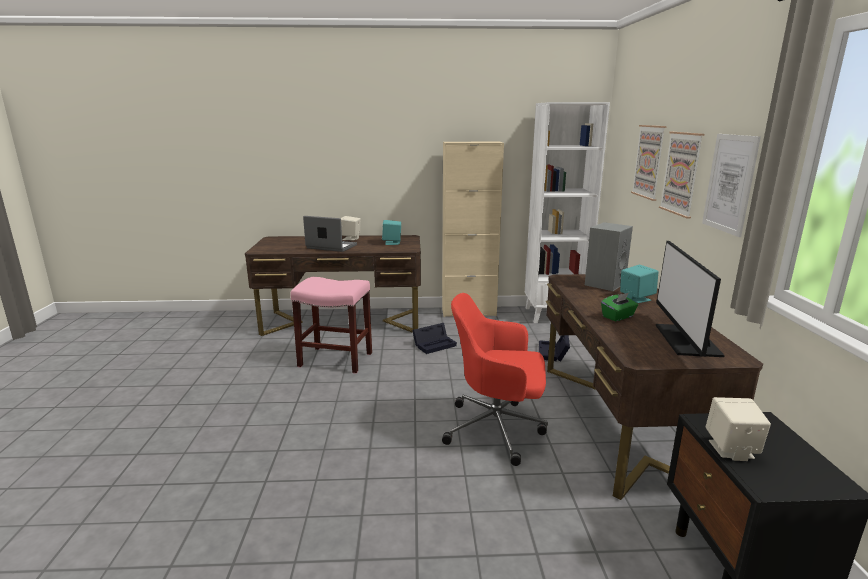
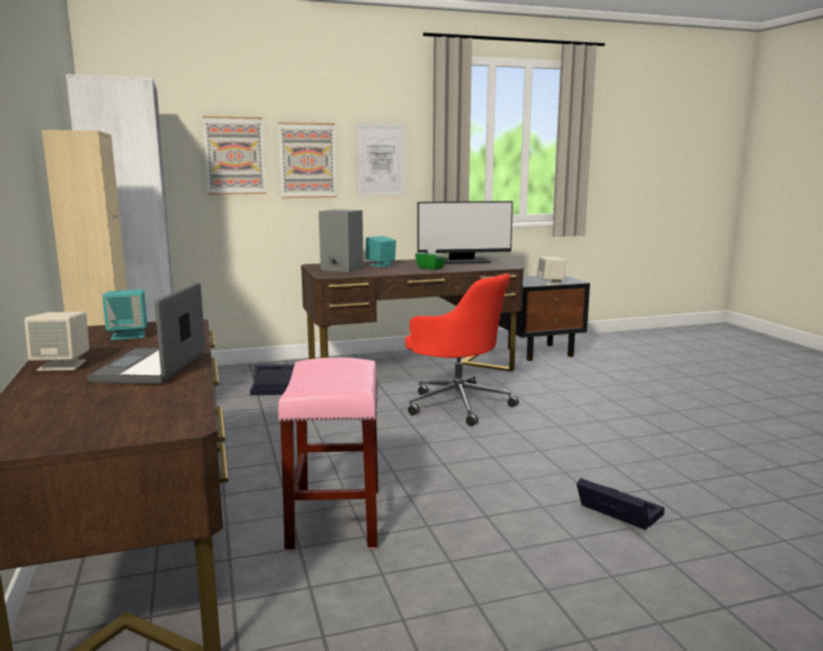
camera: 105 degrees left, 5 degrees down
black storage box [412,323,457,354] -> black storage box moved to [576,478,664,530]
red office chair [442,293,548,466] -> red office chair turned 45 degrees counterclockwise [405,273,519,426]

